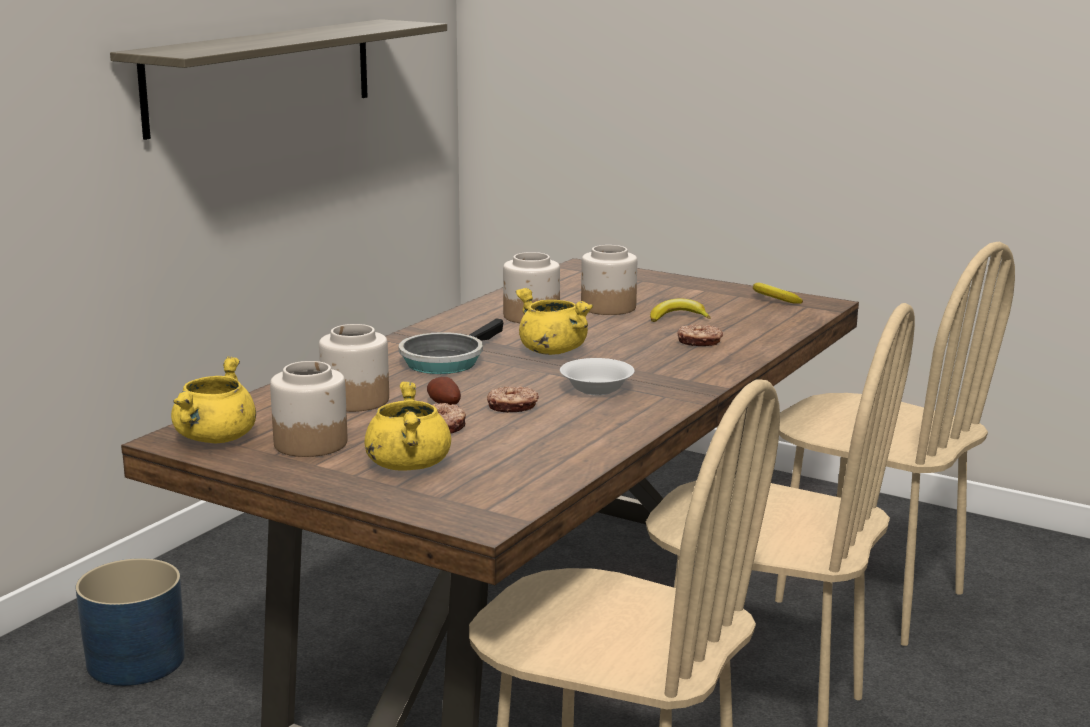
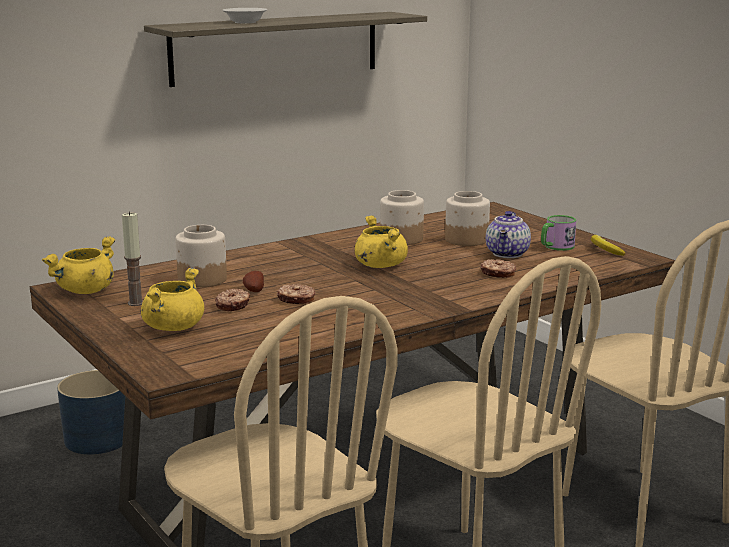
camera: 25 degrees right, 0 degrees up
jar [270,361,347,457] -> candle [122,211,143,306]
frying pan [399,318,503,374] -> none
white bowl [560,358,635,395] -> white bowl moved to [223,8,267,23]
banana [650,299,711,322] -> teapot [486,211,531,258]
none -> mug [541,215,576,251]

